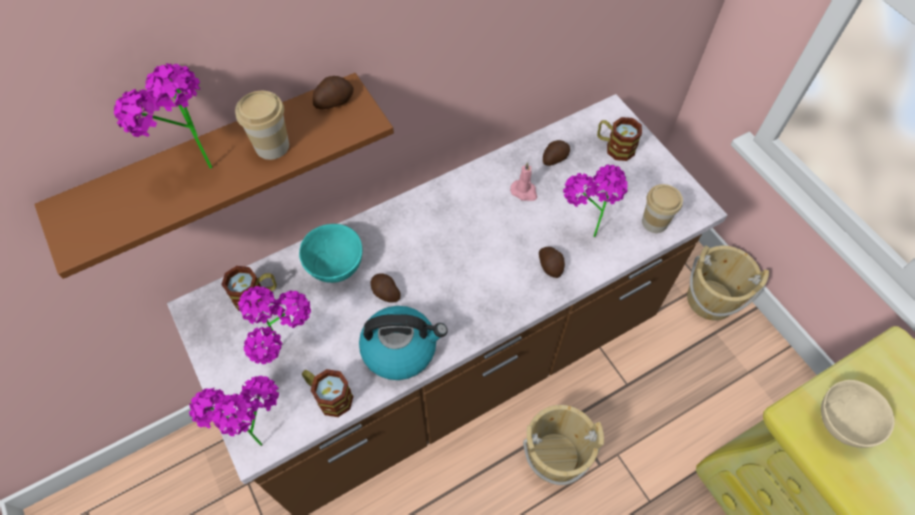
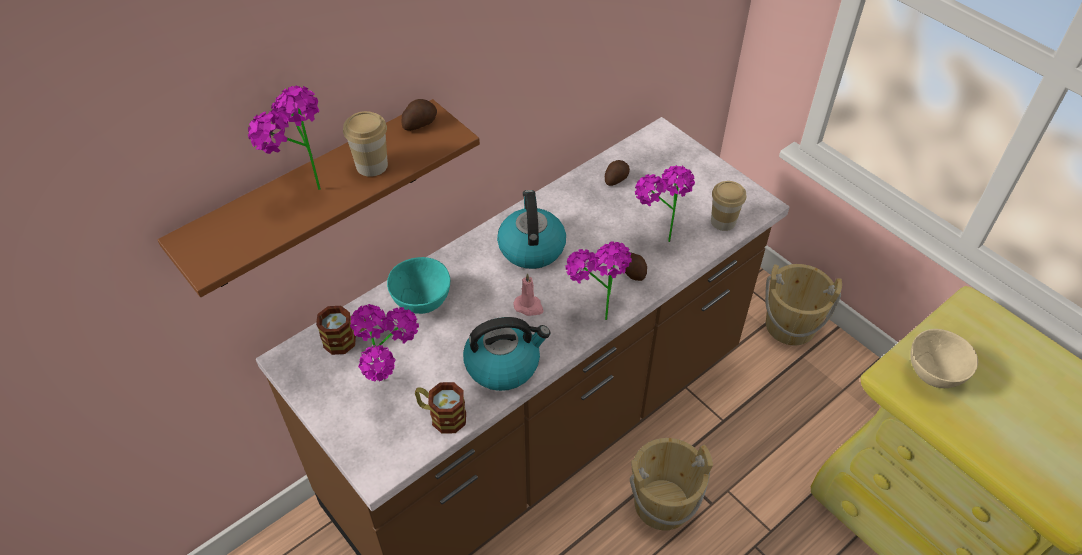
camera: 10 degrees left, 10 degrees down
potted plant [189,376,279,446] -> potted plant moved to [565,241,632,320]
potato [371,273,401,303] -> none
pink candle [510,162,537,201] -> pink candle moved to [514,273,544,316]
mug [597,117,642,161] -> none
none -> kettle [497,190,566,269]

